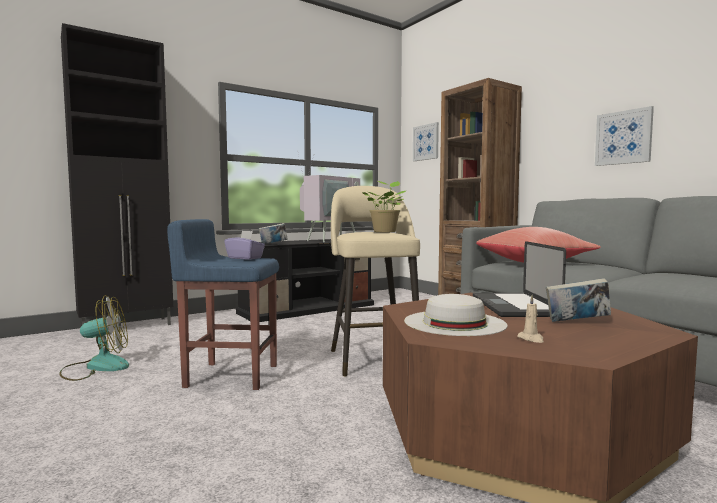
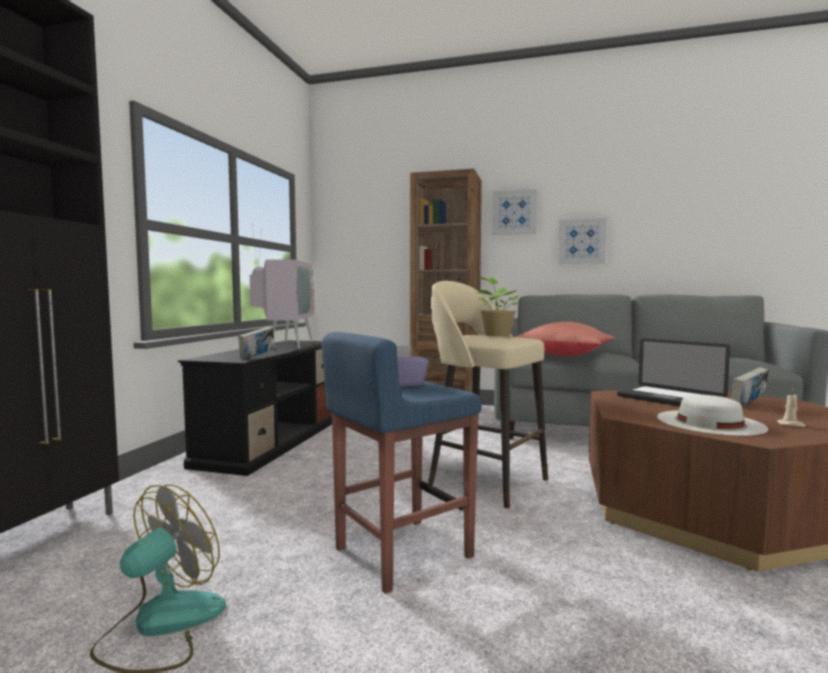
camera: 40 degrees left, 0 degrees up
picture [413,122,439,161] -> picture moved to [492,189,537,235]

